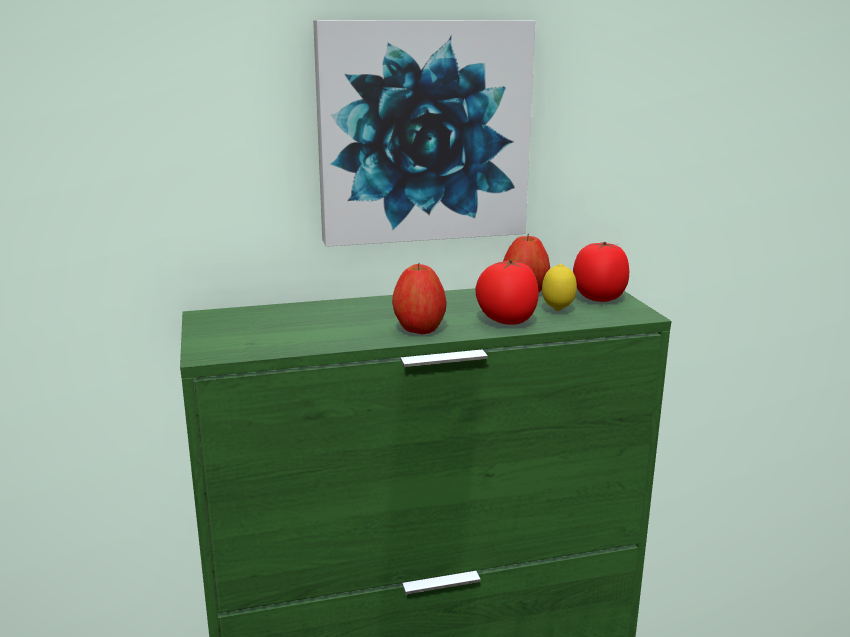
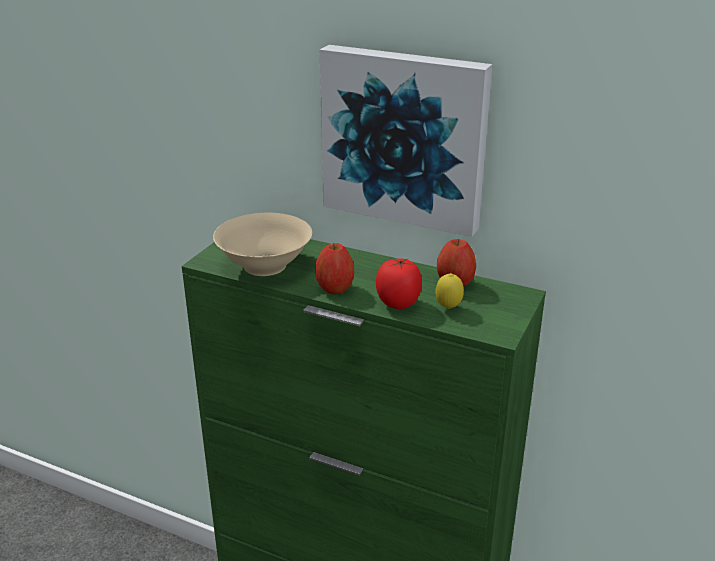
camera: 40 degrees right, 10 degrees up
tomato [573,242,629,302] -> none
none -> beige bowl [213,213,312,276]

